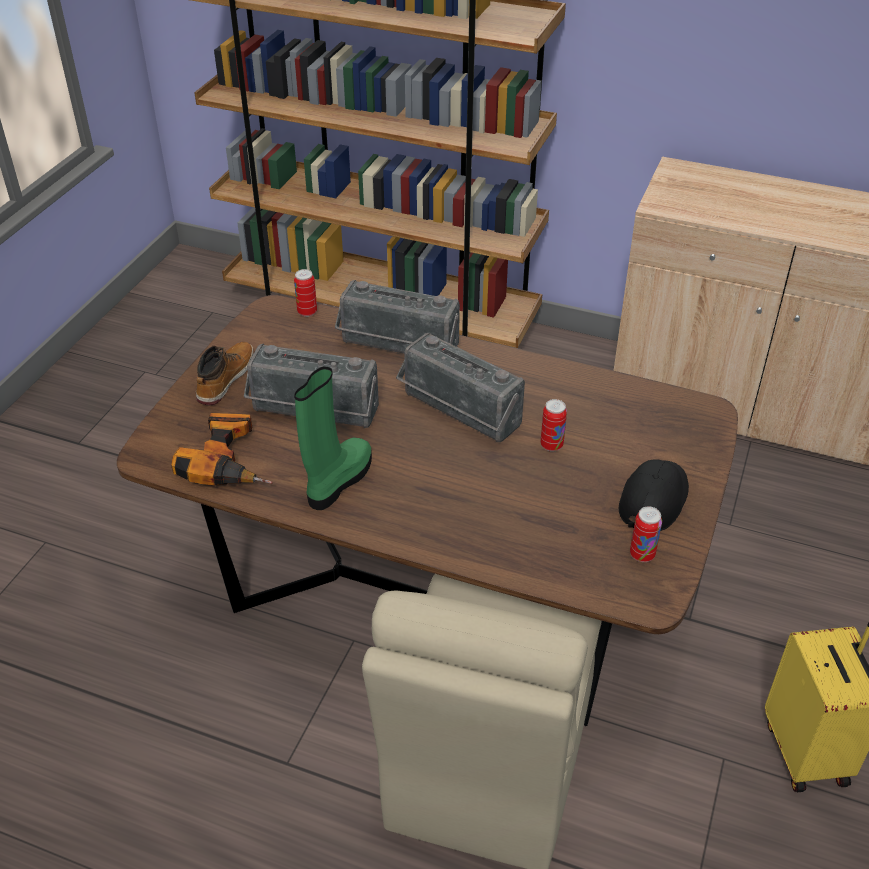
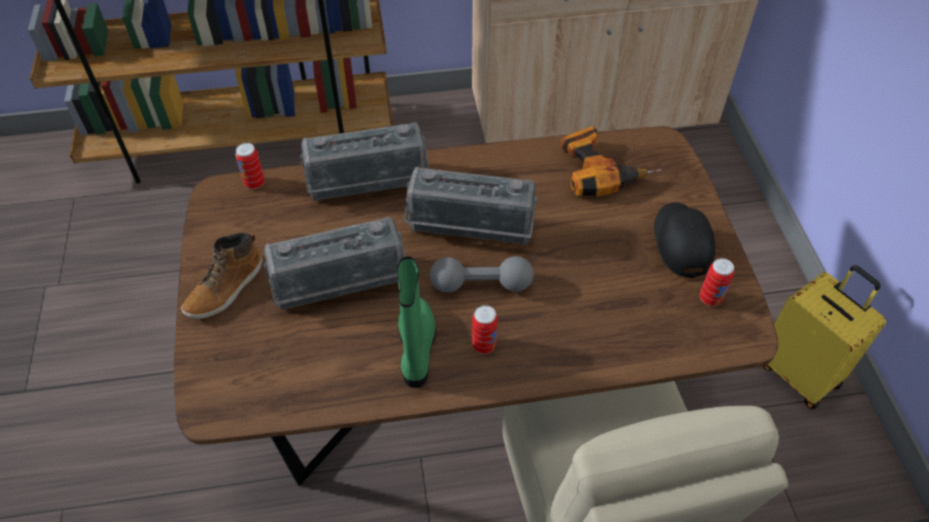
camera: 30 degrees left, 10 degrees up
power drill [171,413,273,486] -> power drill moved to [560,126,662,196]
boot [196,342,253,406] -> boot turned 135 degrees counterclockwise [181,232,264,319]
can [540,399,567,451] -> can moved to [472,305,498,354]
none -> grey dumbbell [430,256,534,293]

